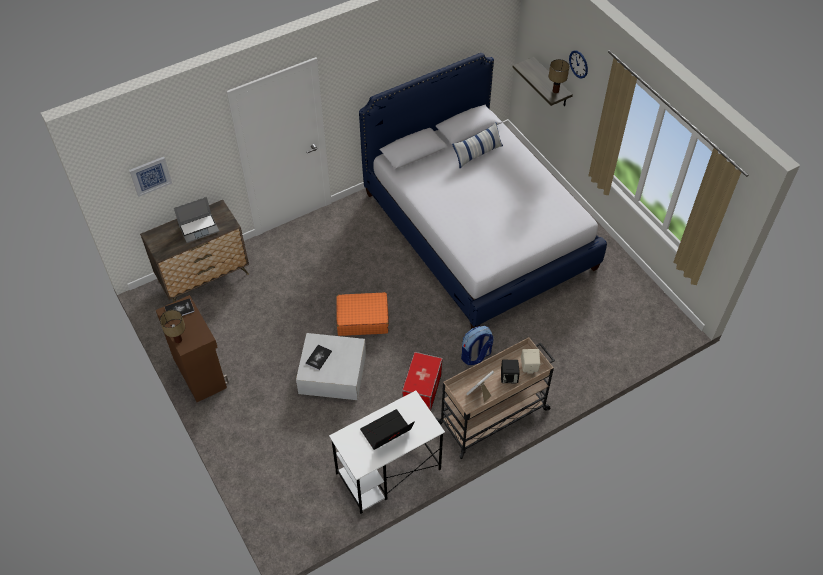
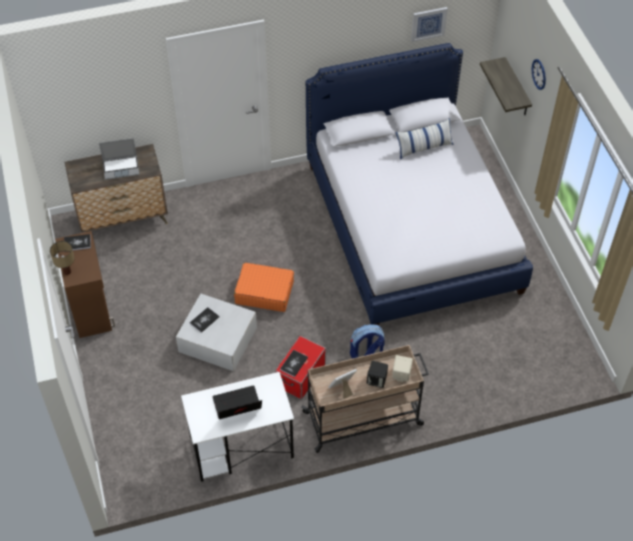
camera: 15 degrees right, 0 degrees up
picture [129,157,172,197] -> picture moved to [411,7,448,42]
table lamp [549,59,569,93] -> none
none -> book [280,350,308,377]

